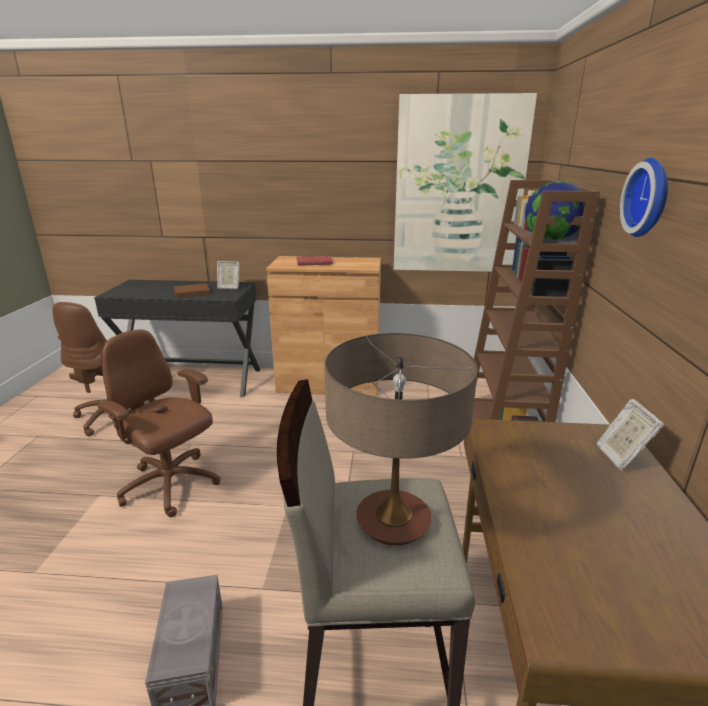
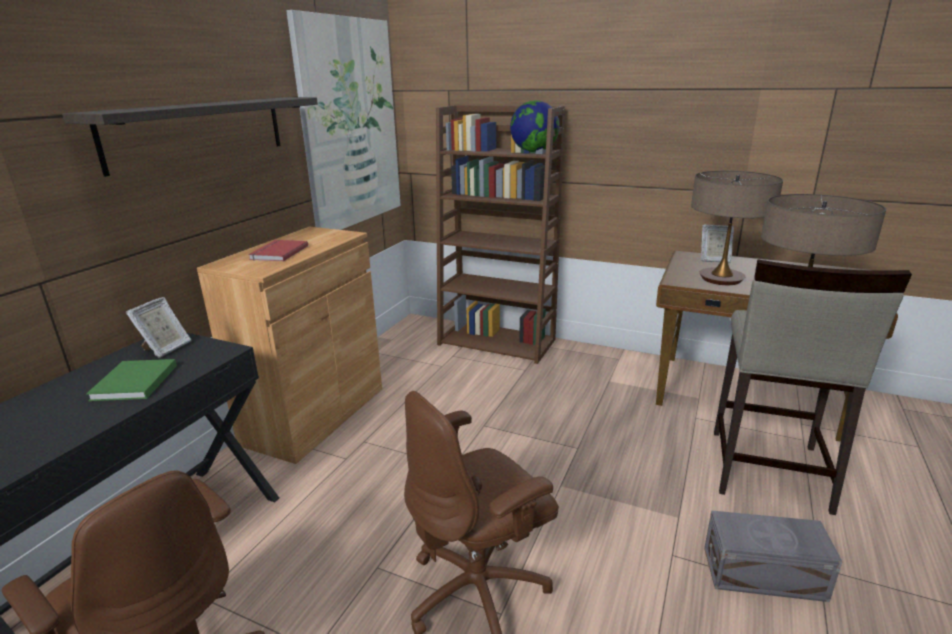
camera: 70 degrees left, 0 degrees up
brown book [174,283,210,297] -> green book [86,359,177,401]
wall clock [620,158,668,237] -> none
none -> shelf [62,97,318,177]
none -> table lamp [691,171,783,285]

